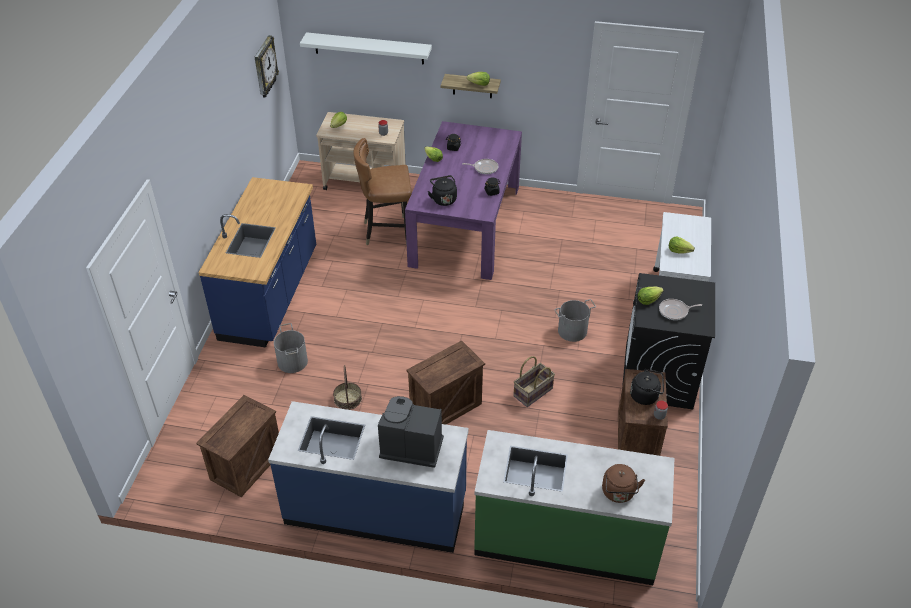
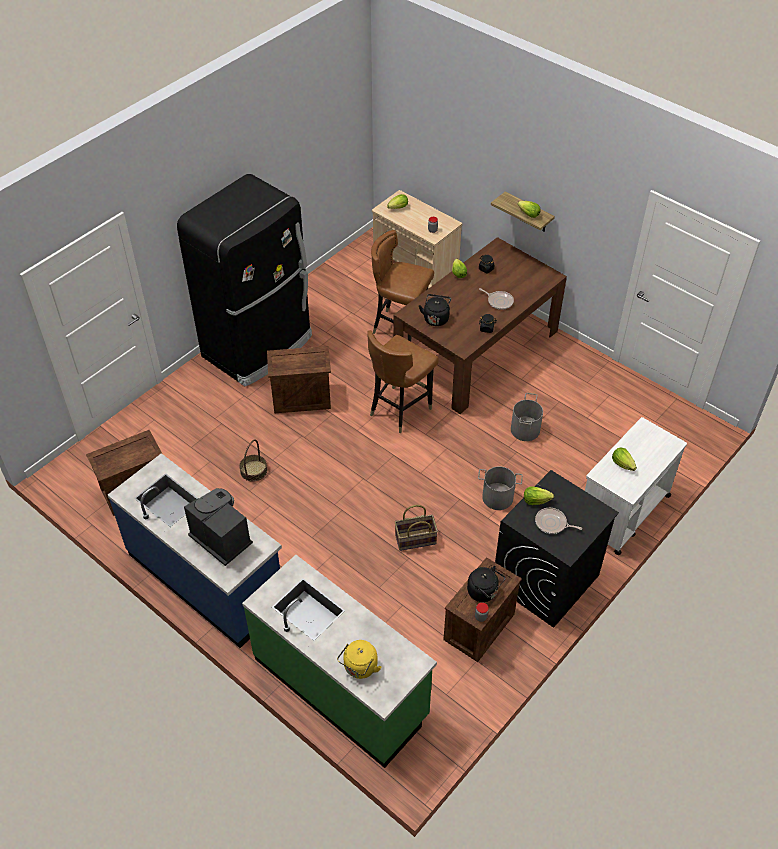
camera: 30 degrees right, 5 degrees up
blue counter [198,177,316,347] -> black fridge [177,174,312,386]
wall clock [255,35,279,98] -> none
grey bucket [274,323,308,373] -> grey bucket moved to [511,393,543,441]
white shelf [300,32,432,64] -> none
purple dining table [405,121,522,280] -> brown dining table [394,237,567,414]
crate [406,340,485,424] -> crate moved to [267,346,331,414]
brown kettle [602,464,645,503] -> yellow kettle [337,640,381,679]
none -> brown chair [367,330,439,433]

